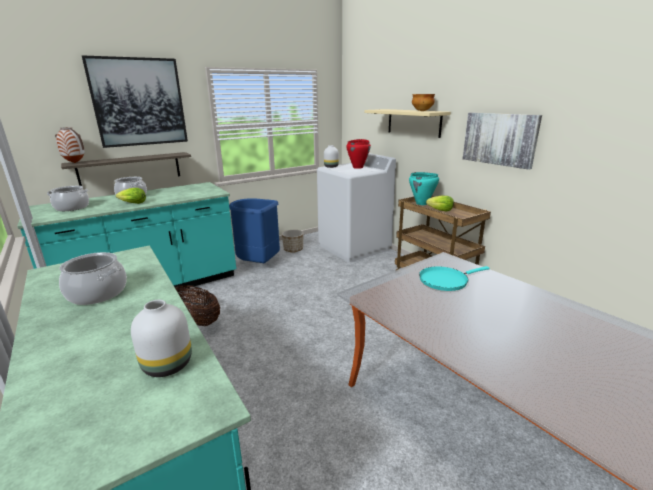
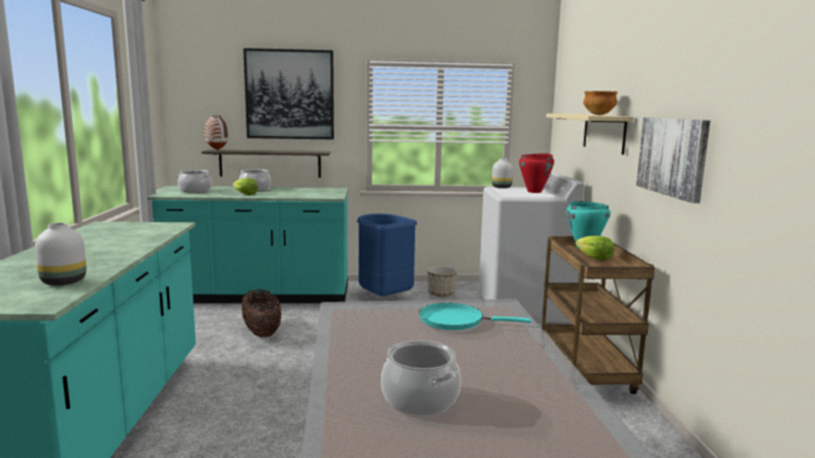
camera: 30 degrees right, 10 degrees down
cooking pot [59,252,127,305] -> cooking pot moved to [381,340,461,416]

